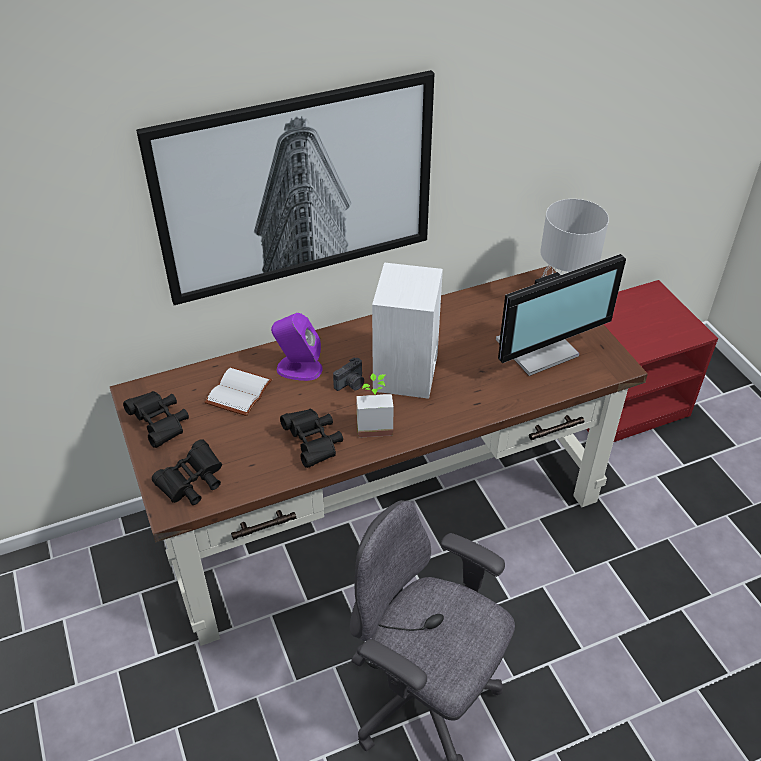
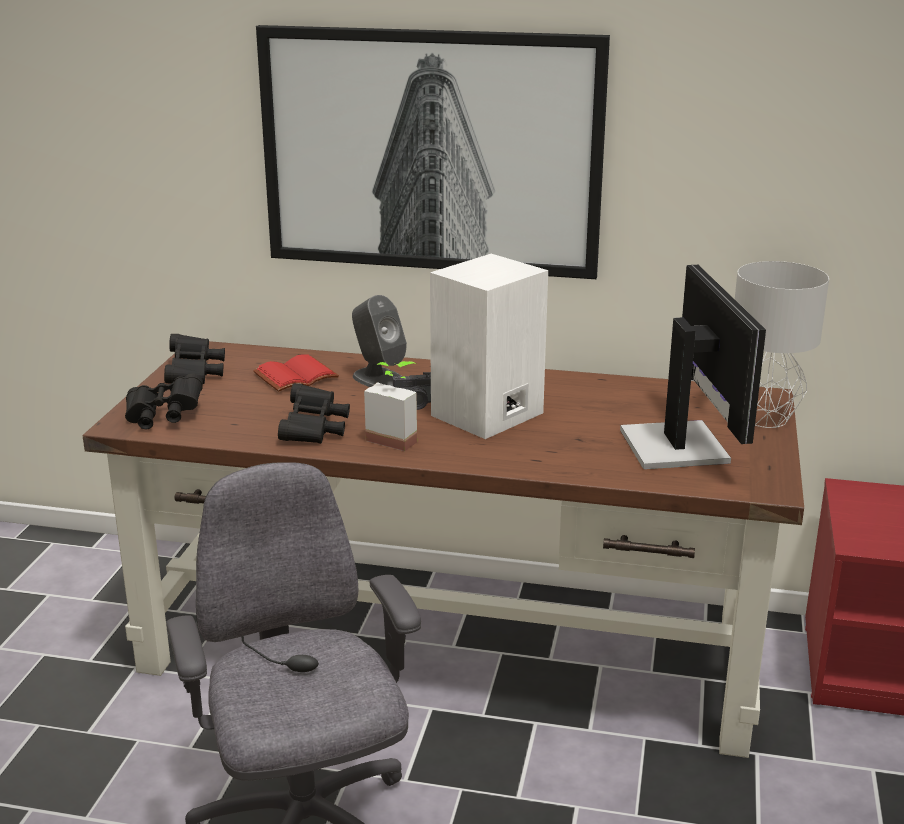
camera: 35 degrees right, 20 degrees down
white book [205,367,272,416] -> red book [253,354,339,392]
purple speaker [271,313,323,381] -> grey speaker [352,295,407,387]
monitor [496,254,626,376] -> monitor turned 105 degrees counterclockwise [620,265,766,469]

